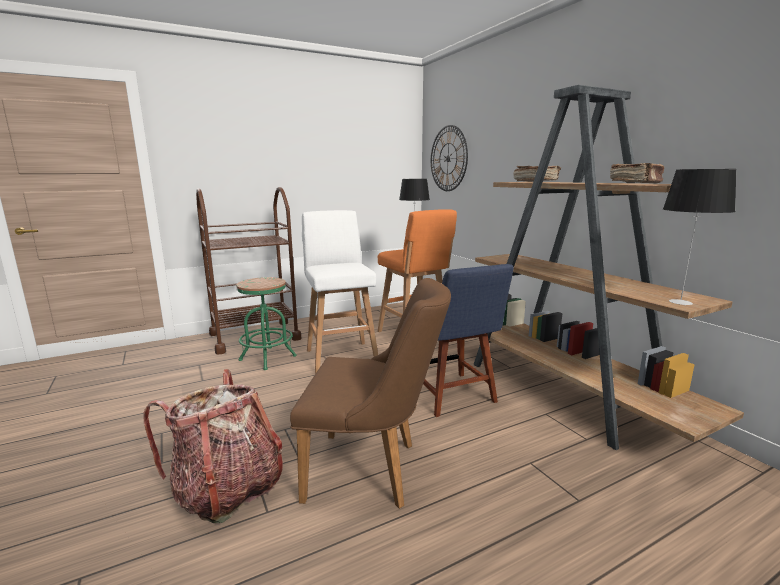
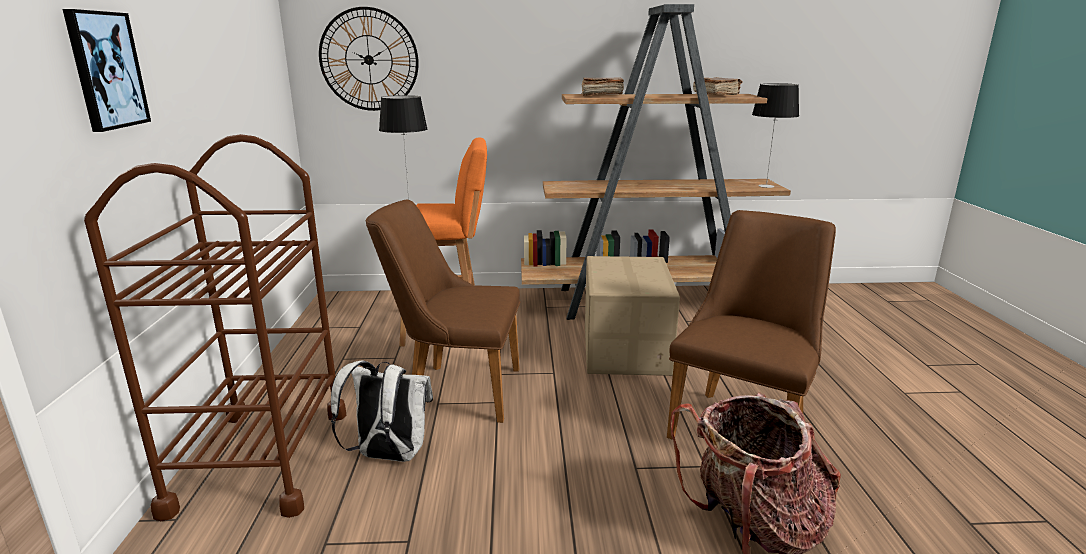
camera: 65 degrees left, 5 degrees up
green stool [236,277,297,370] -> white backpack [331,360,433,462]
white stool [302,210,378,374] -> brown chair [366,200,520,423]
blue chair [423,264,514,417] -> cardboard box [585,256,680,376]
none -> picture [63,9,151,132]

